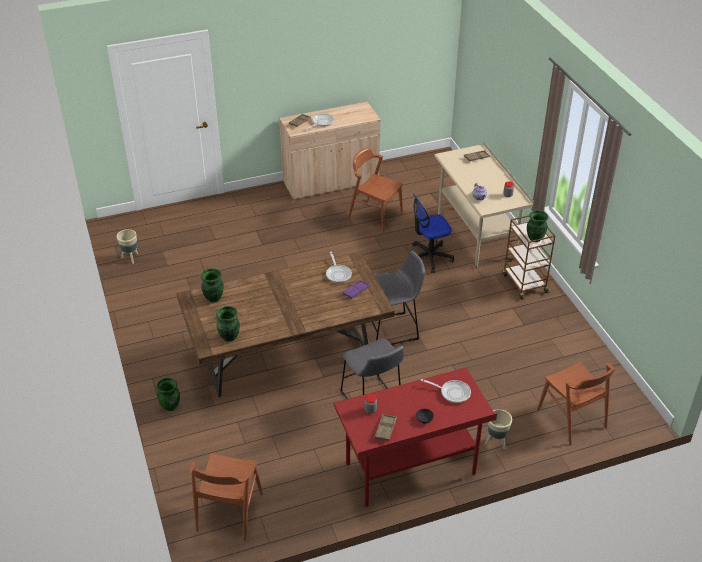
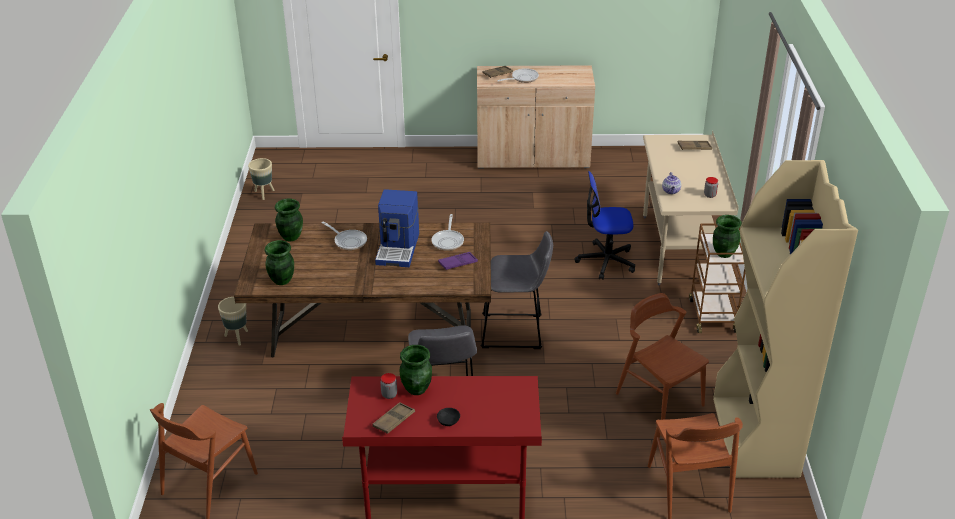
camera: 20 degrees right, 5 degrees down
green vase [156,378,180,411] -> green vase moved to [400,345,432,395]
brown chair [348,147,403,233] -> brown chair moved to [616,293,709,420]
frying pan [420,379,471,403] -> frying pan moved to [322,221,367,250]
beige planter [485,409,512,449] -> beige planter moved to [218,297,248,346]
none -> coffee machine [375,189,419,267]
none -> beige bookcase [713,160,858,478]

